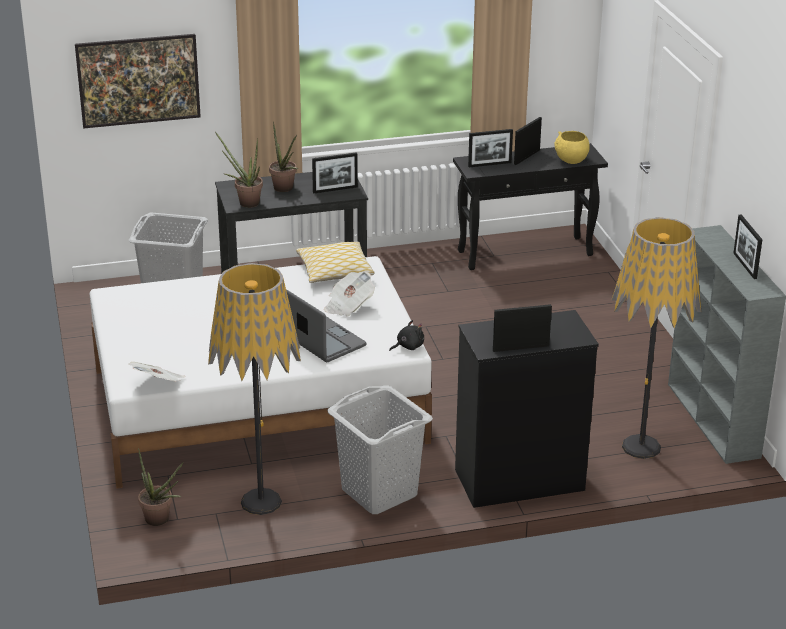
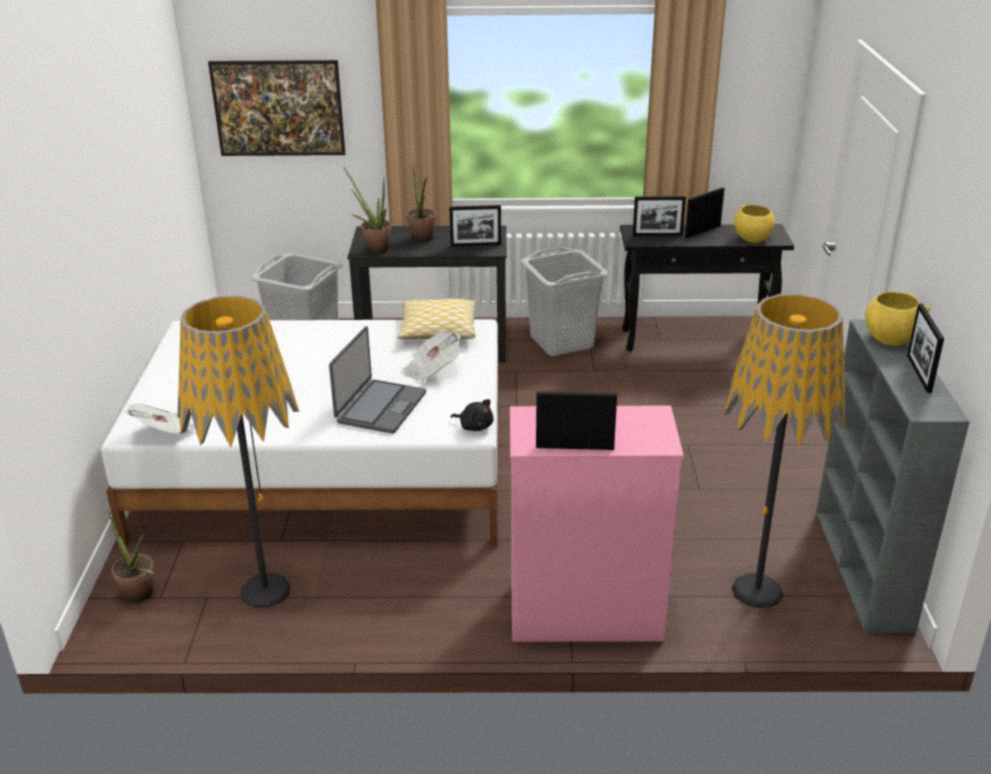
camera: 15 degrees right, 0 degrees up
laptop [286,289,366,362] -> laptop turned 45 degrees clockwise [329,326,426,434]
grey laundry basket [327,385,433,514] -> grey laundry basket moved to [520,247,609,356]
black plush toy [389,320,424,351] -> black plush toy turned 45 degrees clockwise [451,399,494,431]
black dresser [455,310,599,508] -> pink dresser [510,405,684,642]
none -> yellow bowl [865,292,931,346]

